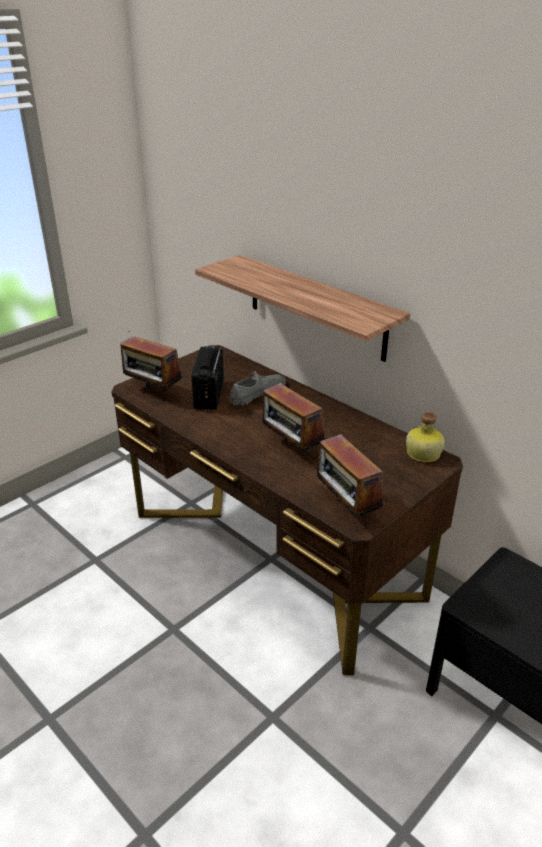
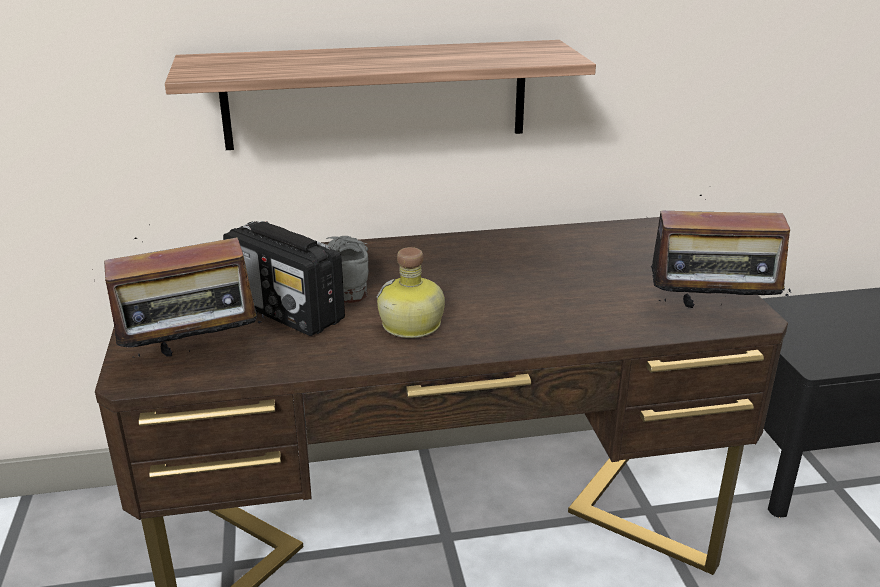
camera: 55 degrees left, 5 degrees down
radio [262,383,325,452] -> none
bottle [406,412,445,462] -> bottle moved to [377,247,445,338]

